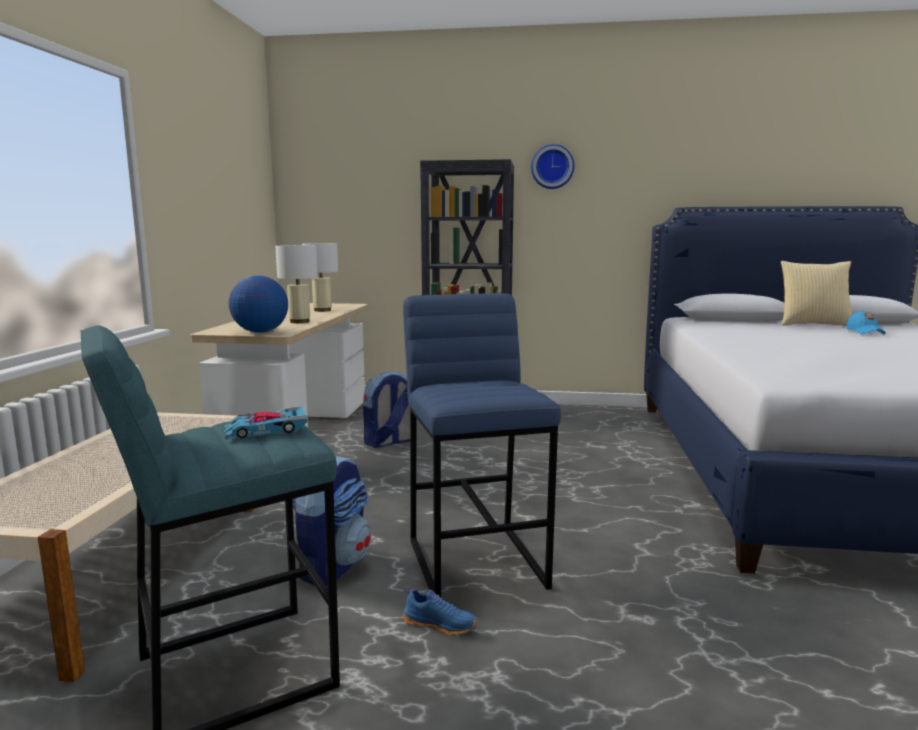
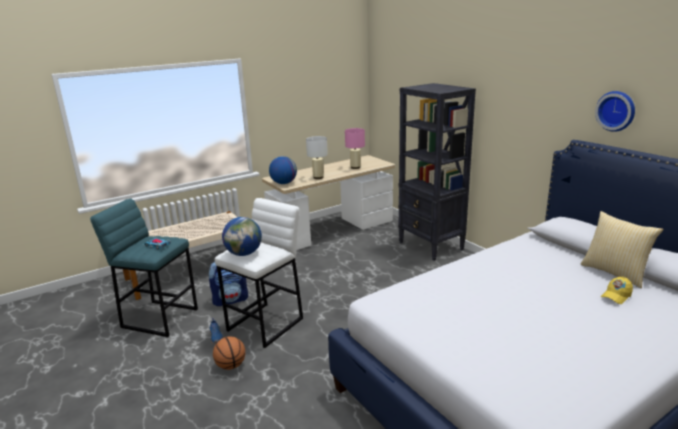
camera: 50 degrees right, 10 degrees up
white table lamp [302,243,338,312] -> pink table lamp [345,128,365,169]
backpack [363,372,410,448] -> none
blue stool [403,293,561,598] -> white stool [215,198,303,348]
wall clock [531,144,575,189] -> wall clock moved to [595,91,635,132]
blue cap [847,310,886,334] -> yellow cap [601,277,633,304]
none -> basketball [213,336,245,370]
none -> globe [222,217,262,256]

